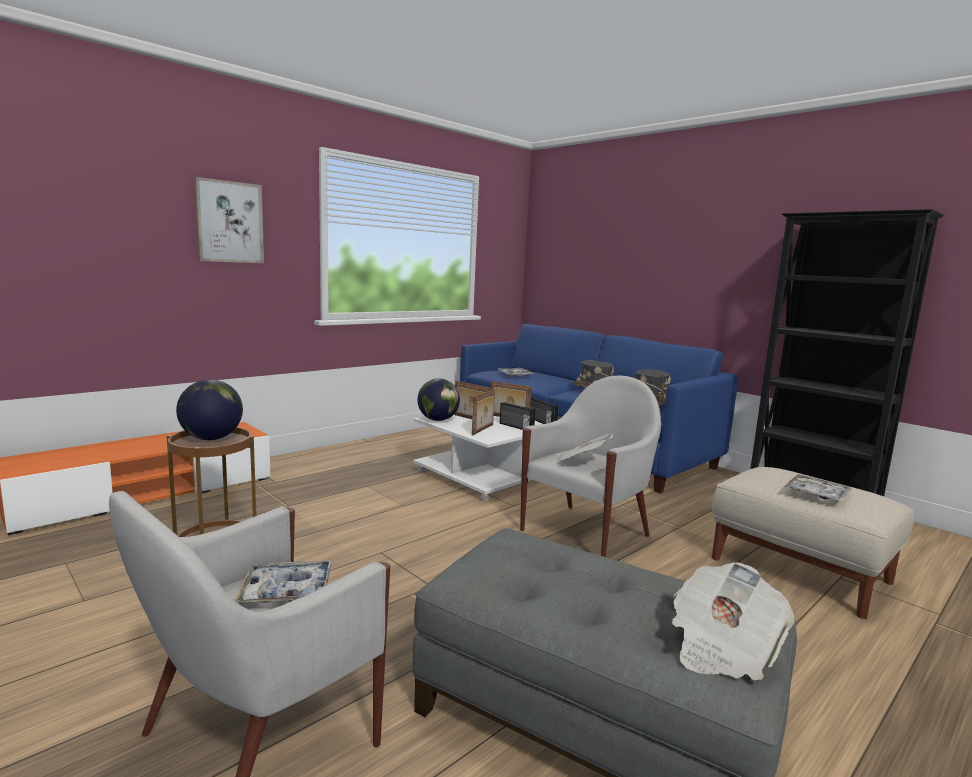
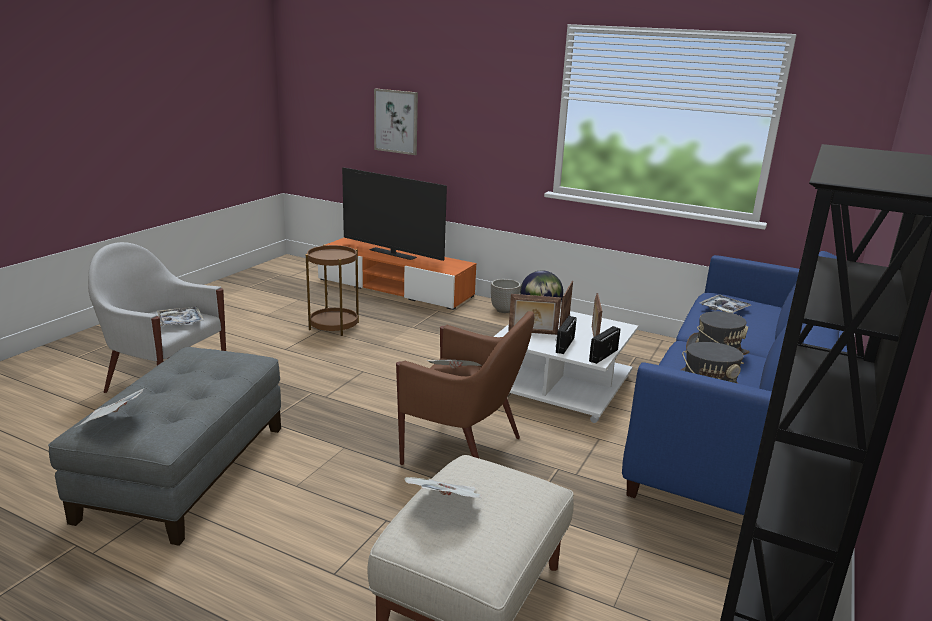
camera: 70 degrees right, 10 degrees up
globe [176,379,243,440] -> none
picture [195,177,264,263] -> picture moved to [374,89,418,155]
white armchair [520,376,661,557] -> brown armchair [396,311,535,465]
tray [785,474,851,501] -> newspaper [405,477,481,498]
none -> television [342,167,447,261]
none -> planter [491,279,521,313]

